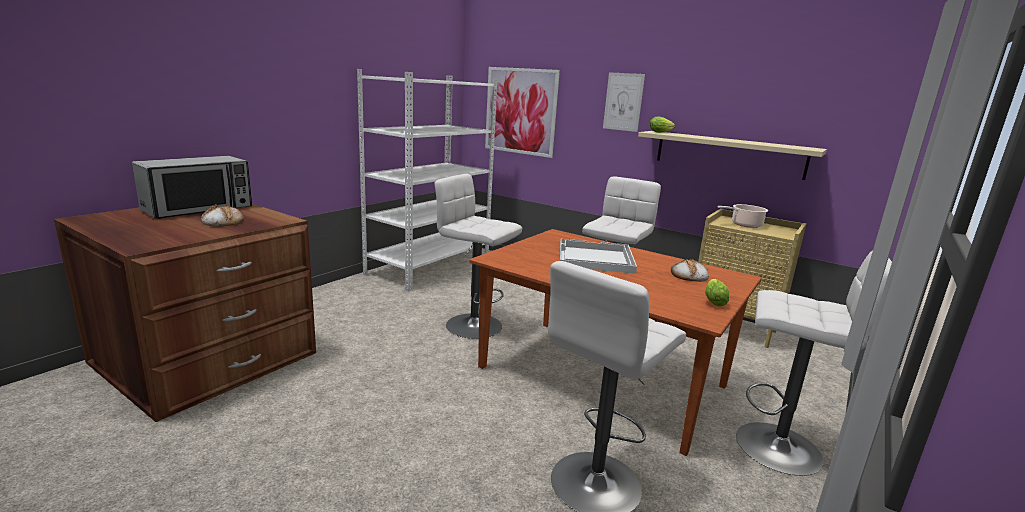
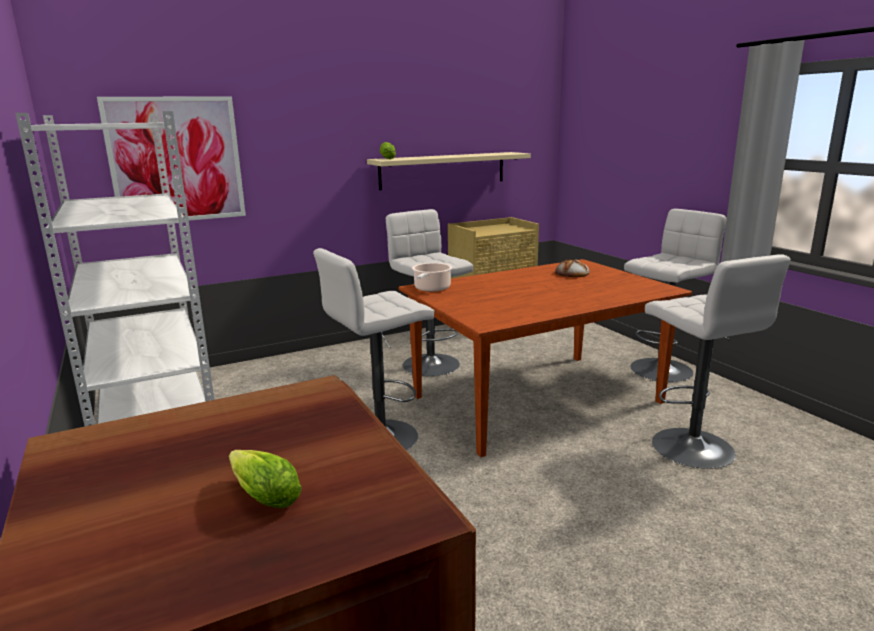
camera: 60 degrees left, 0 degrees up
microwave [132,156,252,219] -> none
bread [201,204,244,227] -> none
white tray [560,239,637,274] -> none
picture [603,72,645,132] -> none
lettuce [705,279,729,306] -> lettuce moved to [229,450,302,508]
cooking pot [718,204,768,228] -> cooking pot moved to [412,263,452,292]

